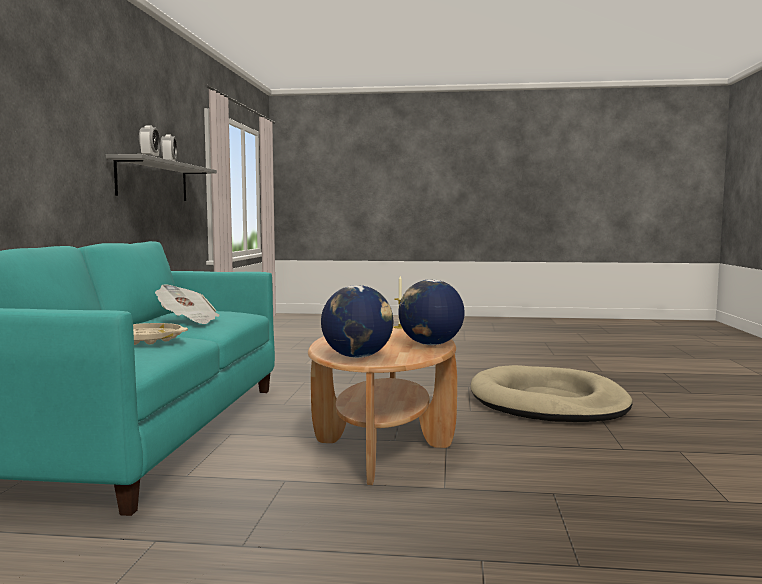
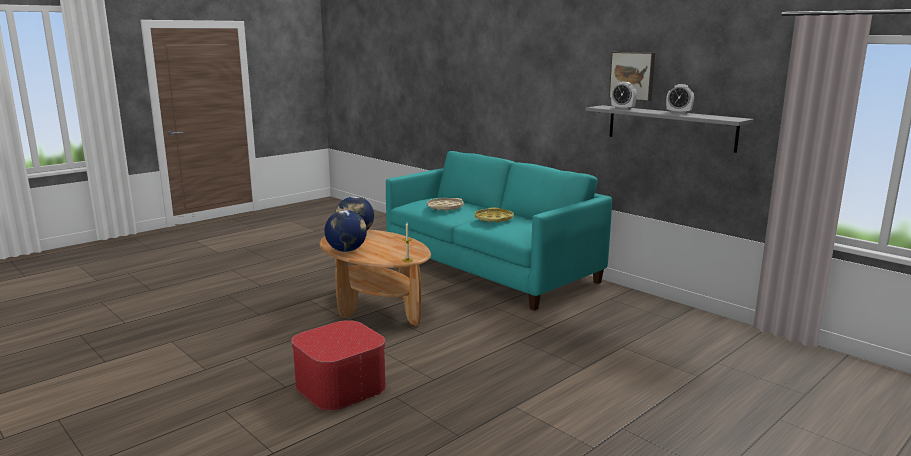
camera: 130 degrees right, 10 degrees up
newspaper [155,285,220,324] -> yellow tray [475,208,514,223]
beige dog bed [471,365,633,422] -> ottoman [291,320,386,411]
none -> picture [609,52,655,101]

